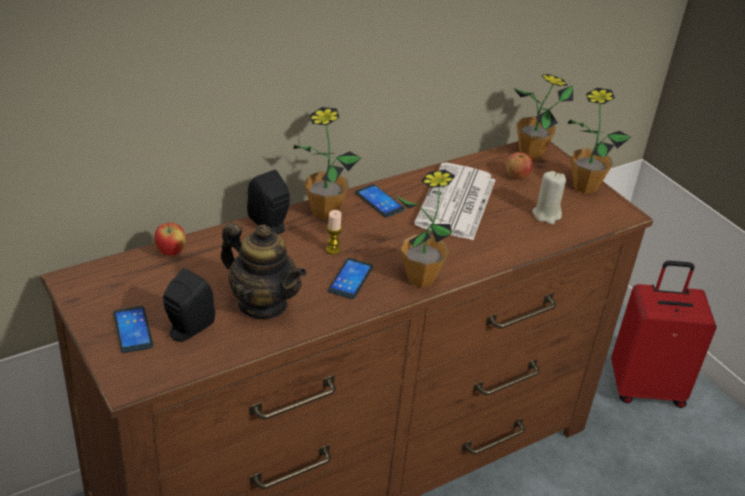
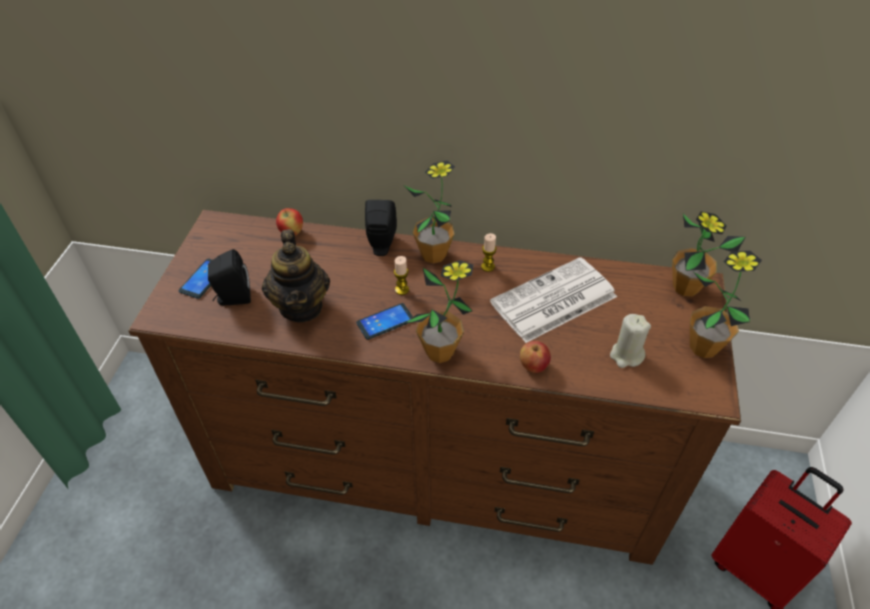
camera: 45 degrees right, 10 degrees up
phone [355,184,405,218] -> candle [481,233,497,272]
apple [506,152,533,179] -> apple moved to [520,341,551,373]

